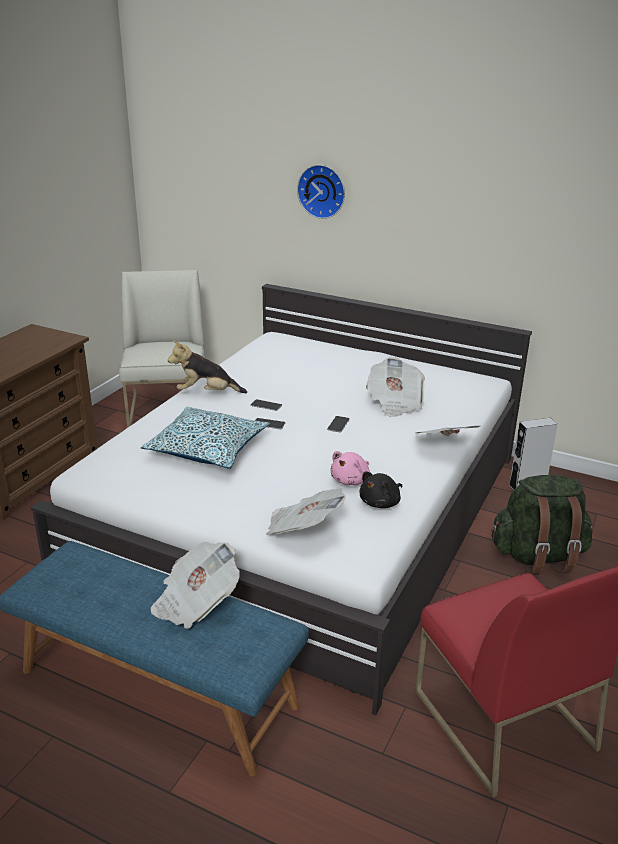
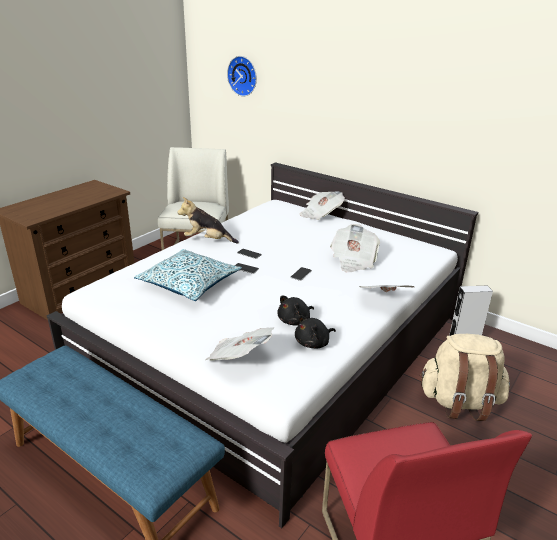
camera: 10 degrees right, 0 degrees up
newspaper [151,542,240,629] -> newspaper moved to [300,192,345,220]
wall clock [297,165,345,219] -> wall clock moved to [227,56,257,96]
pink plush toy [330,451,370,485] -> black plush toy [277,295,314,325]
green backpack [491,475,592,575] -> beige backpack [420,334,510,421]

